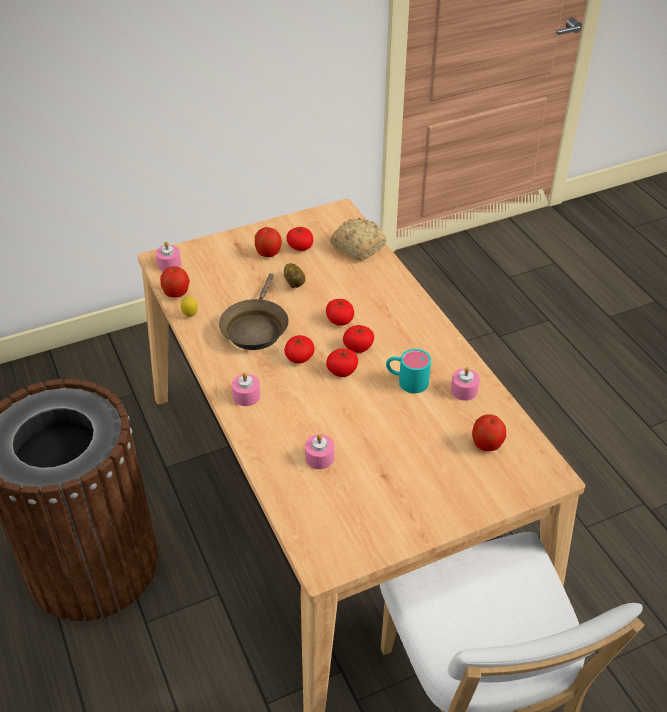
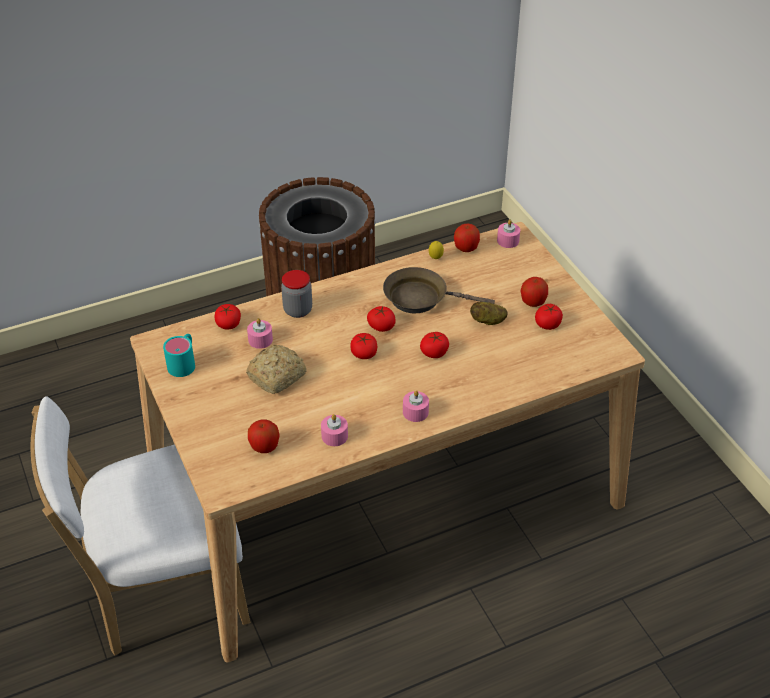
camera: 90 degrees right, 0 degrees up
pink candle [232,373,260,406] -> pink candle moved to [403,390,429,422]
bread [330,218,386,260] -> bread moved to [246,345,307,394]
tomato [343,325,374,353] -> tomato moved to [215,304,241,330]
turquoise mug [386,349,431,393] -> turquoise mug moved to [163,334,195,377]
none -> jar [281,270,312,318]

